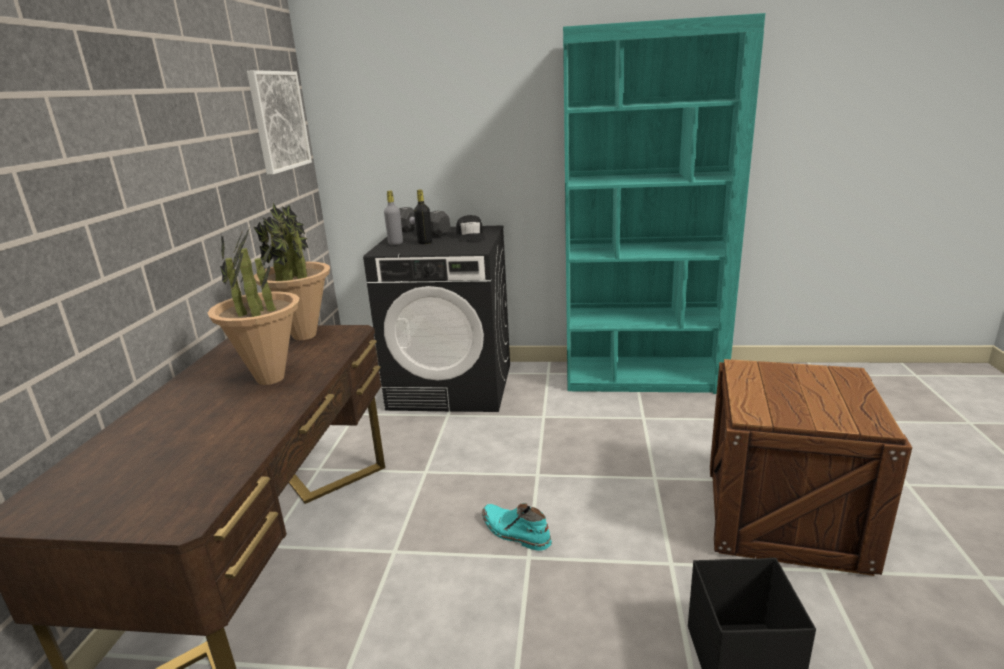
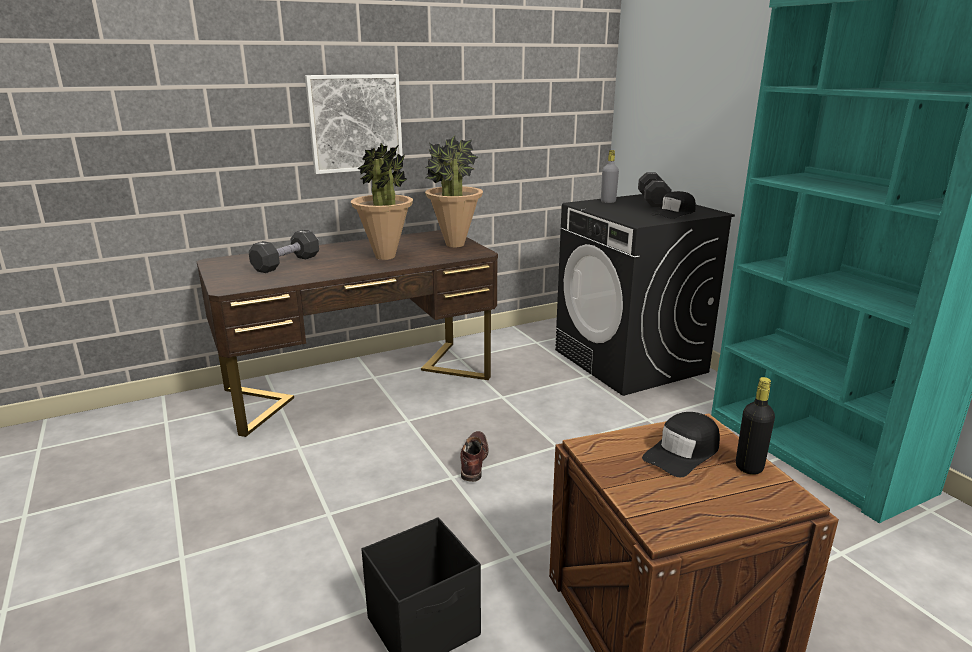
camera: 55 degrees right, 0 degrees up
picture [247,70,312,175] -> picture moved to [305,74,403,174]
black bottle [414,190,432,244] -> black bottle moved to [736,377,775,475]
turquoise boot [482,503,552,551] -> brown boot [460,431,489,482]
none -> black dumbbell [249,230,319,273]
none -> black cap [642,412,720,478]

